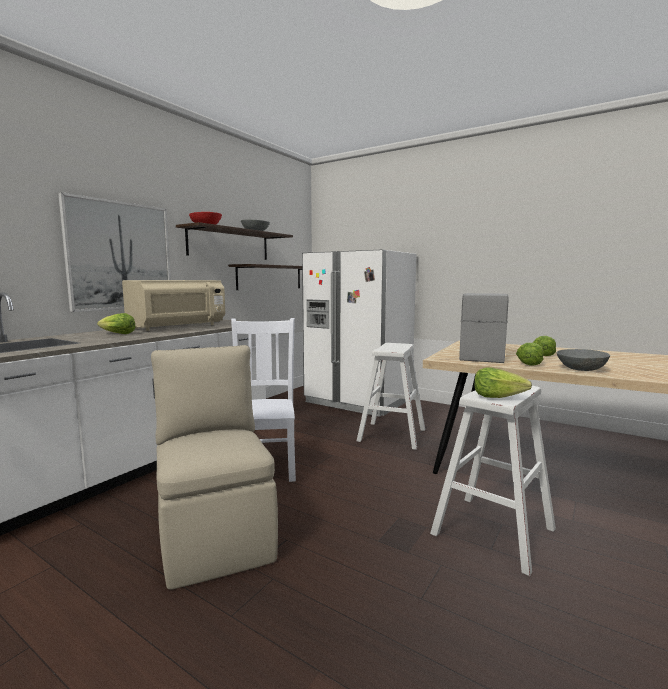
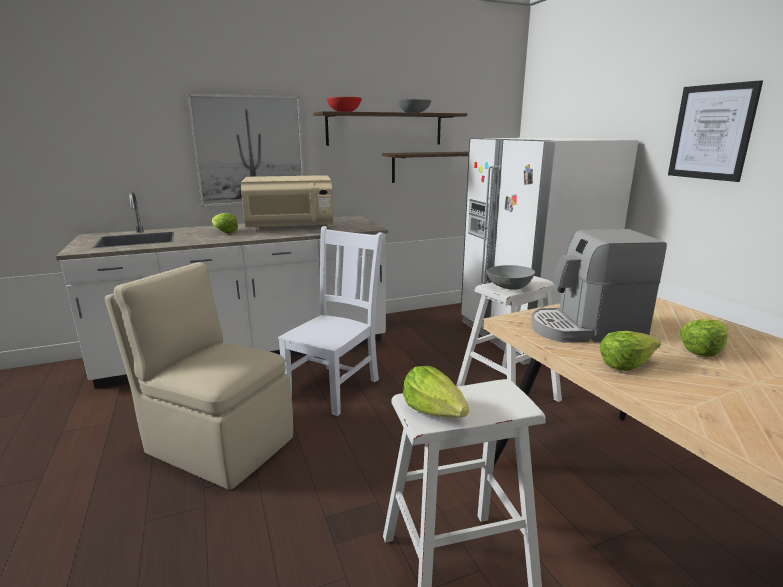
camera: 35 degrees right, 10 degrees up
beige chair [151,345,278,590] -> beige chair turned 75 degrees counterclockwise [105,262,293,490]
coffee machine [459,293,509,363] -> coffee machine turned 150 degrees counterclockwise [531,229,667,343]
grey bowl [557,349,610,371] -> grey bowl moved to [487,265,535,290]
none -> picture [668,80,763,182]

